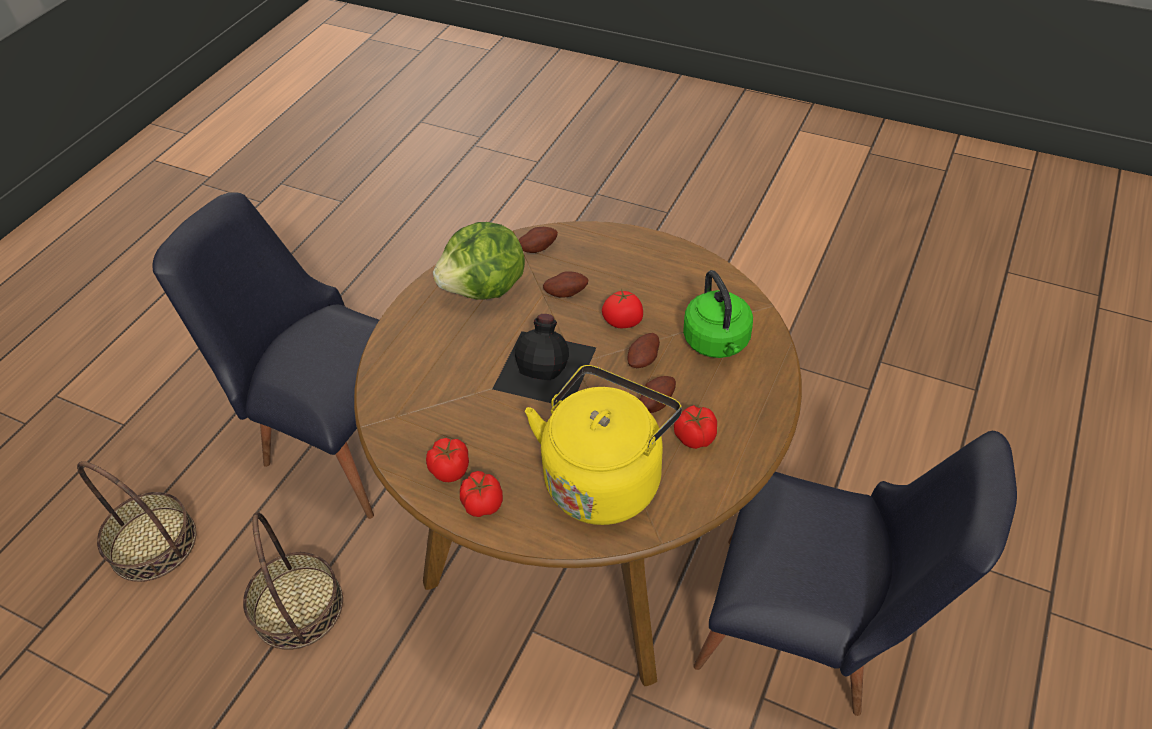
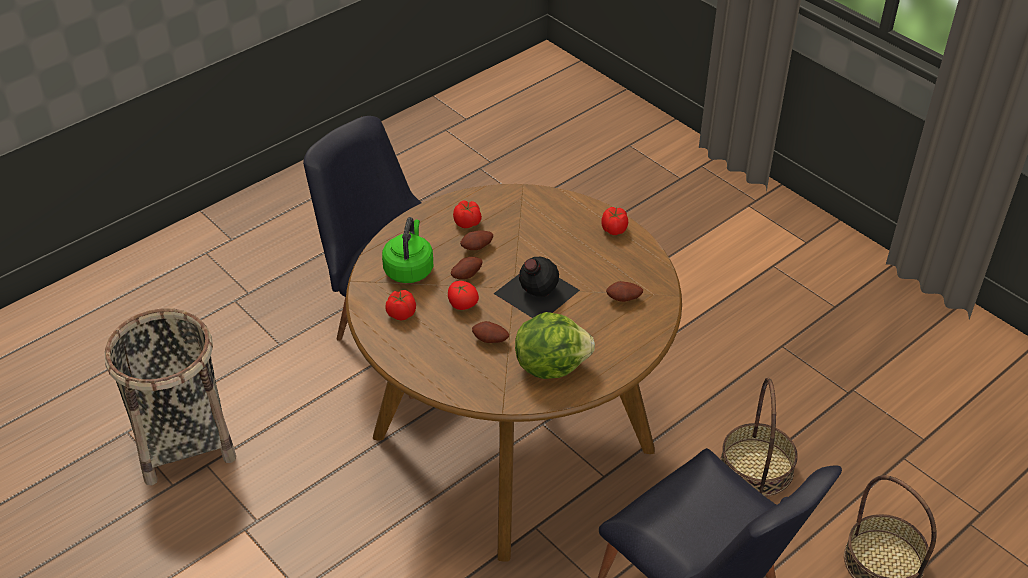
camera: 160 degrees left, 5 degrees down
tomato [426,438,469,482] -> tomato moved to [386,290,416,320]
potato [519,227,558,253] -> potato moved to [606,281,643,302]
yellow kettle [525,365,682,525] -> none
none -> basket [105,308,236,485]

